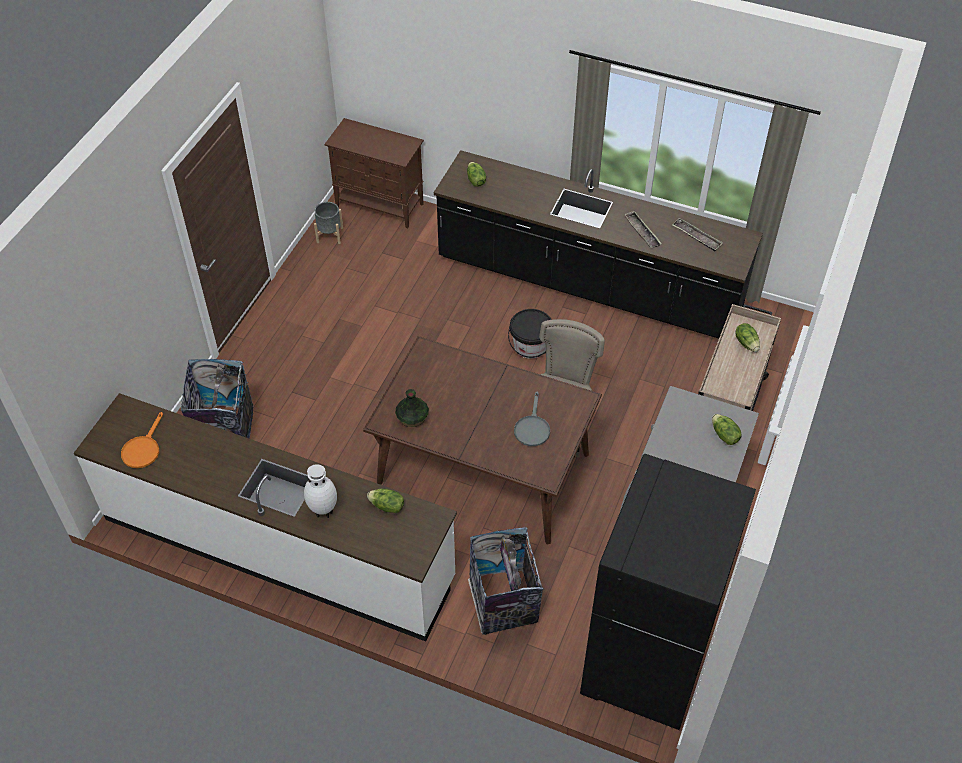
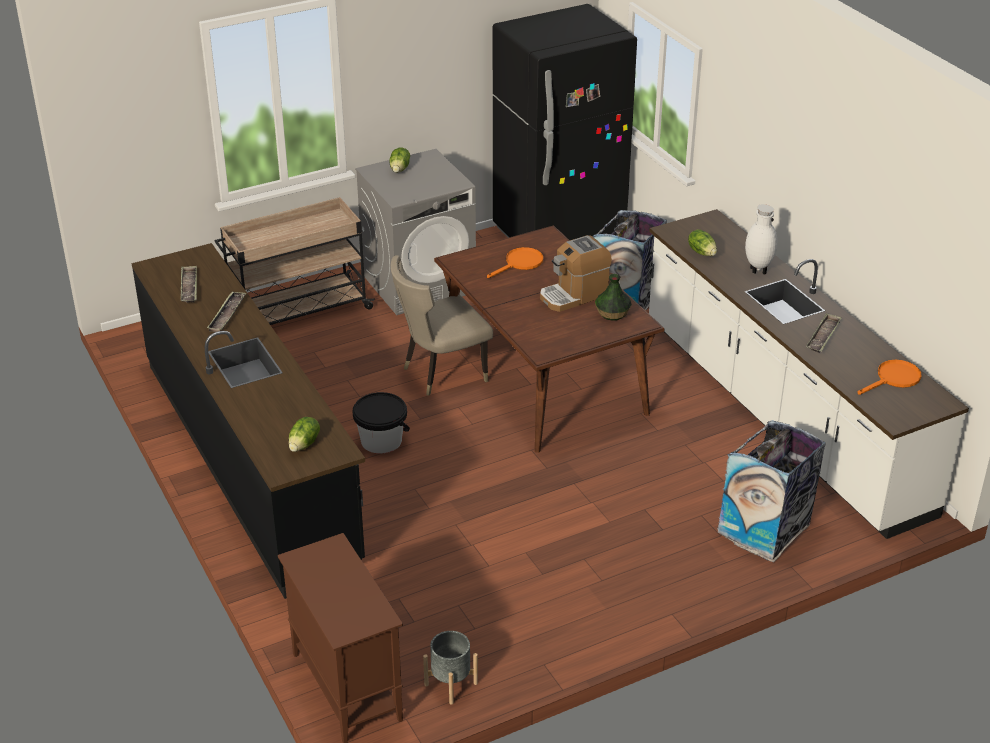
camera: 140 degrees left, 15 degrees down
grey frying pan [514,392,550,446] -> orange frying pan [487,247,543,278]
lettuce [735,323,760,352] -> none
none -> coffee machine [540,235,612,312]
none -> tray [806,313,842,353]

